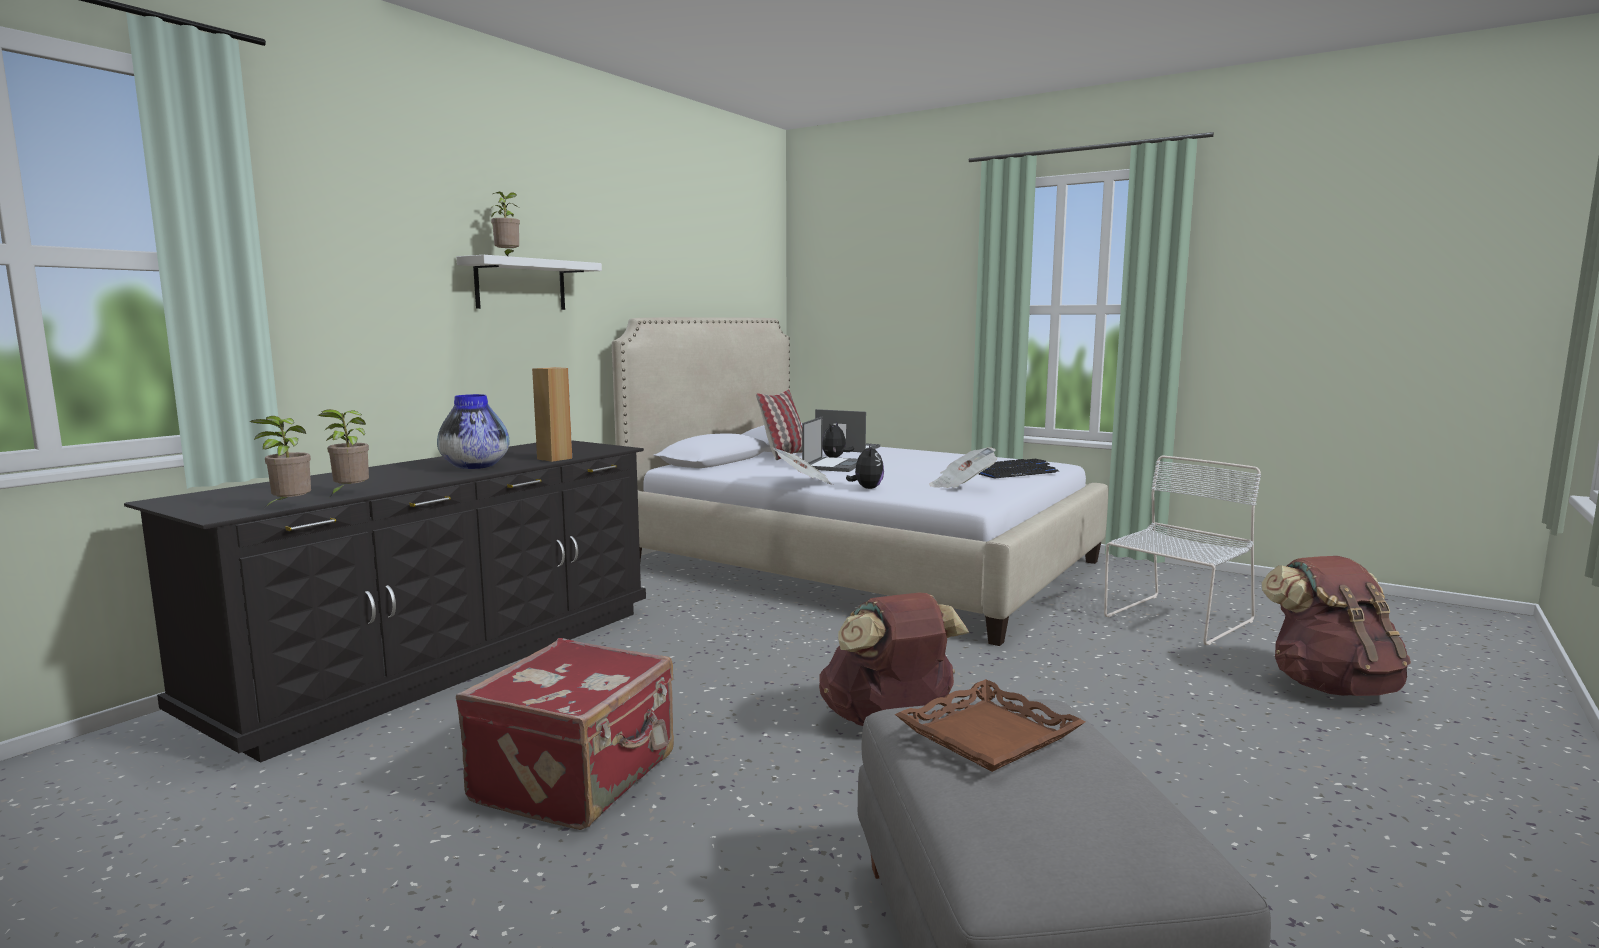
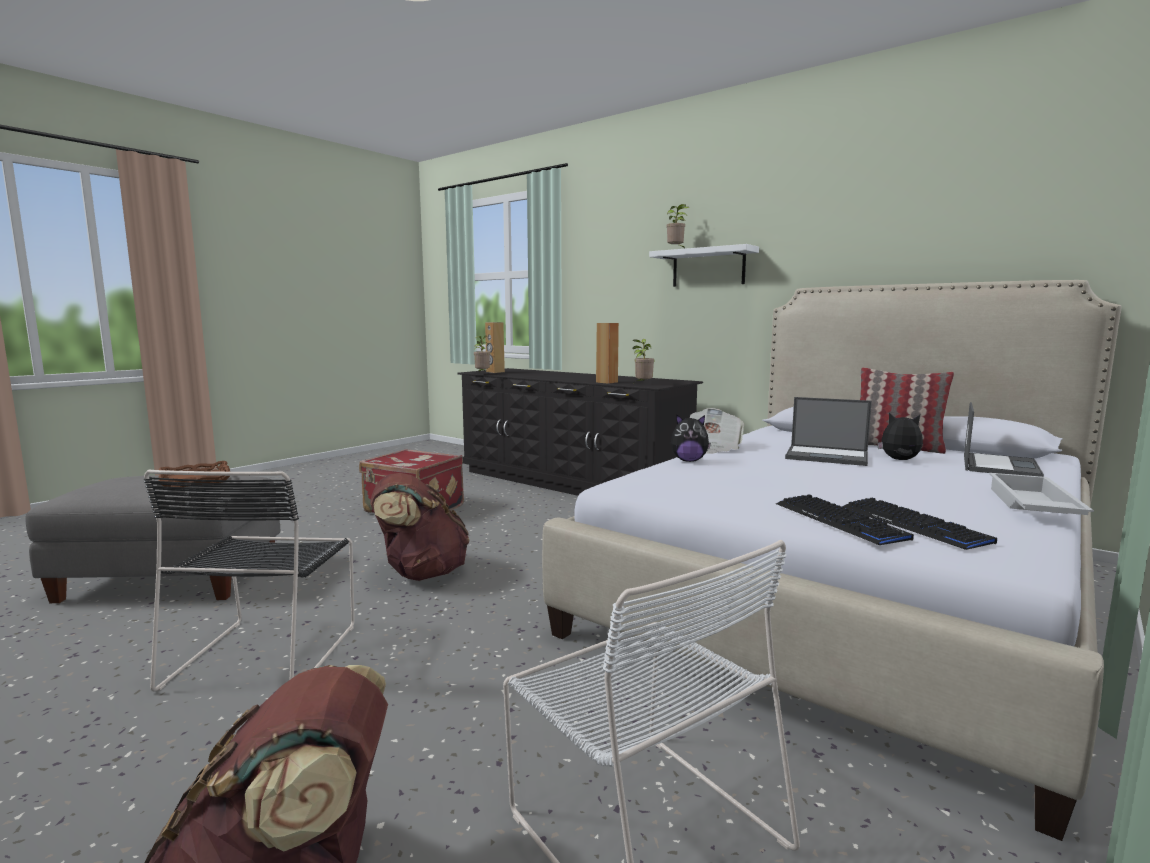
camera: 95 degrees right, 0 degrees up
potted plant [317,409,369,495] -> potted plant moved to [632,339,654,382]
vase [437,394,510,469] -> none
newspaper [929,447,997,488] -> none
none -> black chair [144,469,355,691]
none -> brown speaker [485,322,505,373]
none -> white tray [989,473,1094,515]

